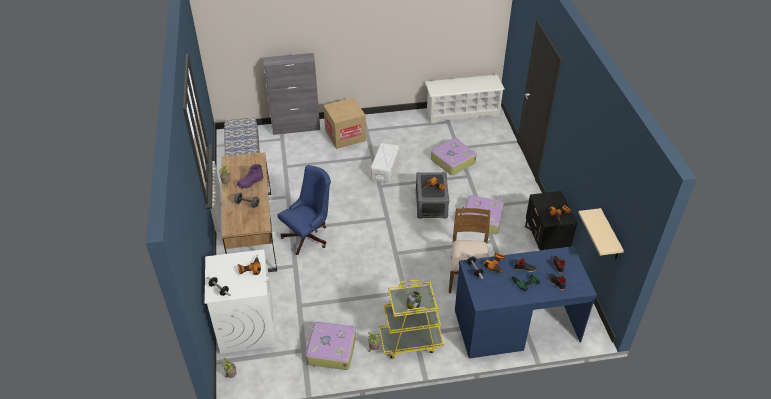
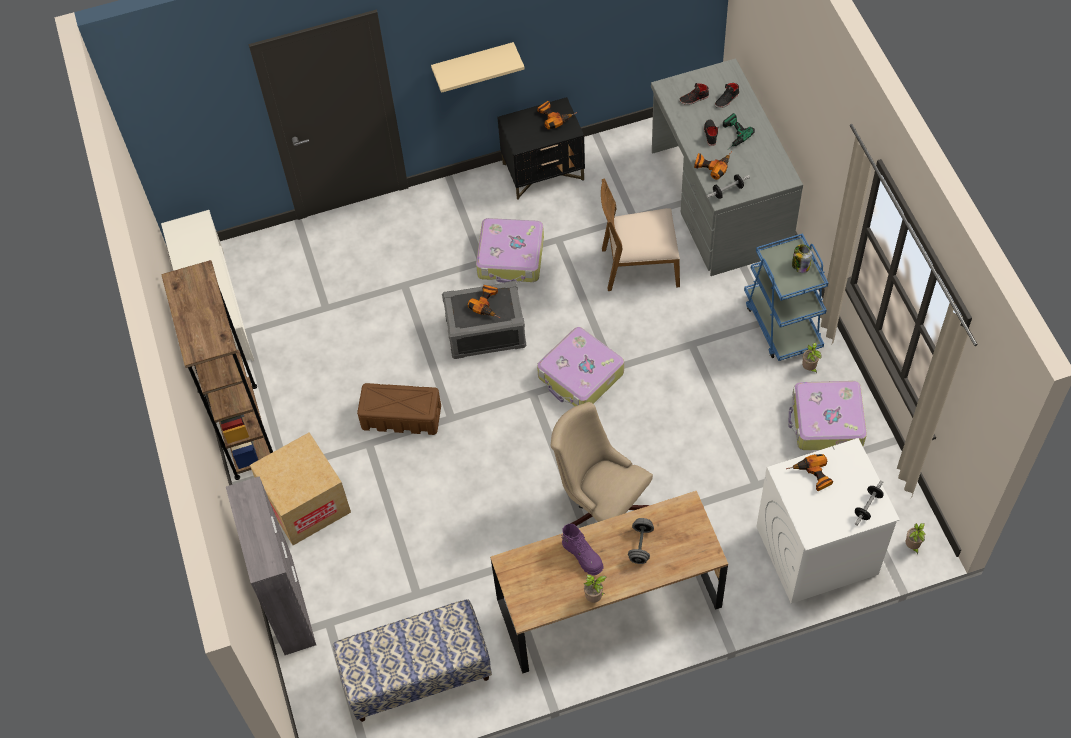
camera: 95 degrees left, 15 degrees up
blue office chair [278,165,331,255] -> beige office chair [550,402,653,526]
white storage box [371,143,399,183] -> brown storage box [357,383,441,435]
yellow cart [379,280,444,358] -> blue cart [744,233,828,361]
suitcase [431,138,477,175] -> suitcase moved to [537,327,624,406]
blue desk [455,246,597,358] -> grey desk [651,58,803,276]
beige shelf [578,208,624,259] -> beige shelf moved to [431,42,525,93]
none -> brown bookcase [161,260,273,480]

